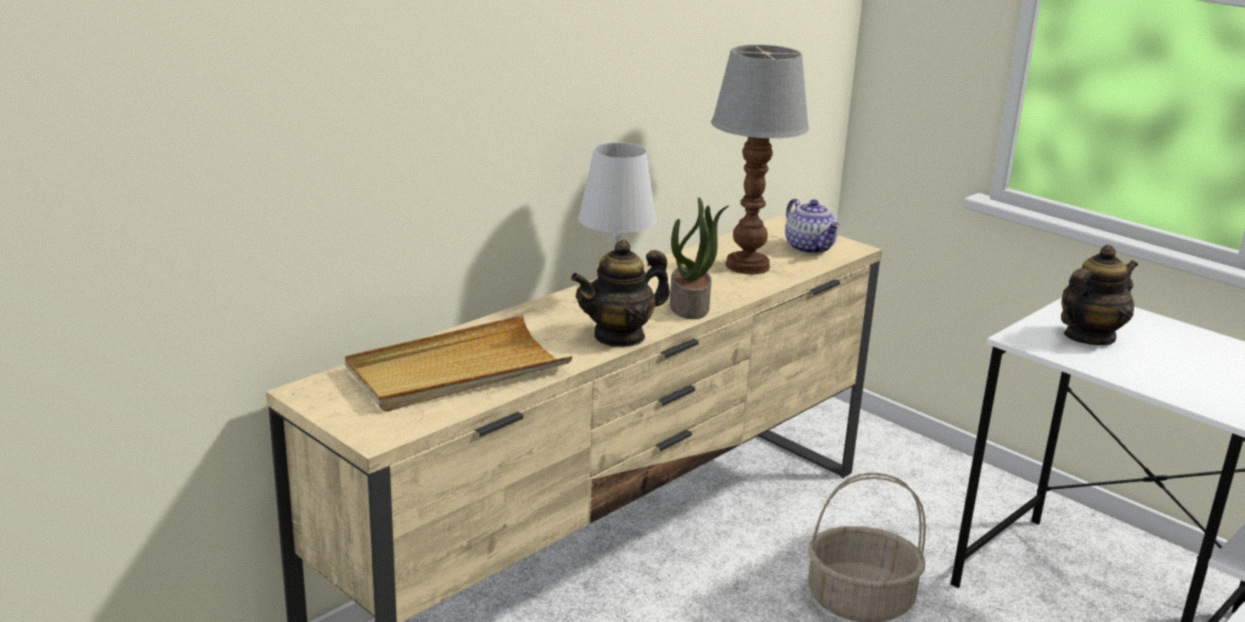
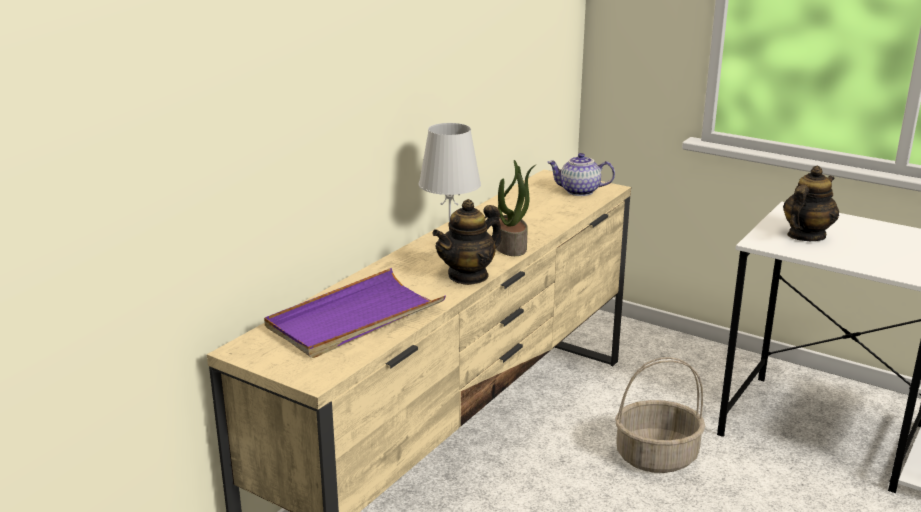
camera: 10 degrees left, 0 degrees up
beige tray [345,315,572,412] -> purple tray [264,268,446,358]
table lamp [711,45,809,274] -> none
teapot [785,199,840,254] -> teapot turned 135 degrees clockwise [547,153,615,196]

